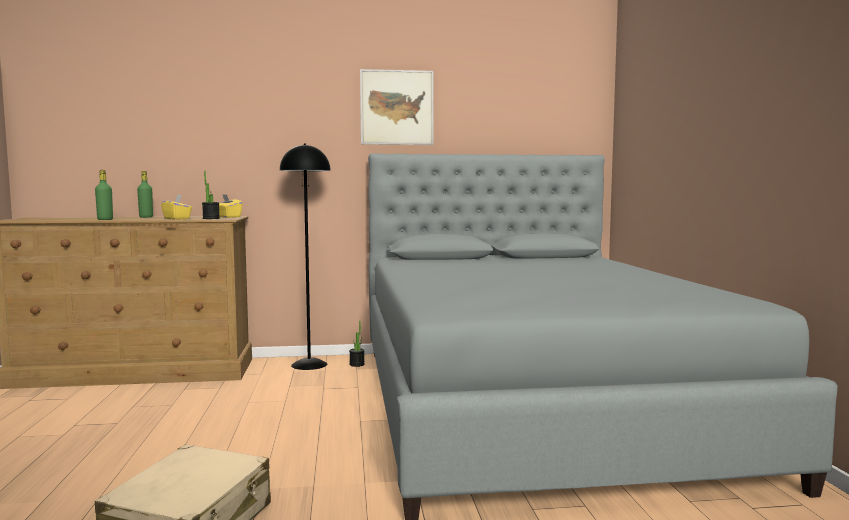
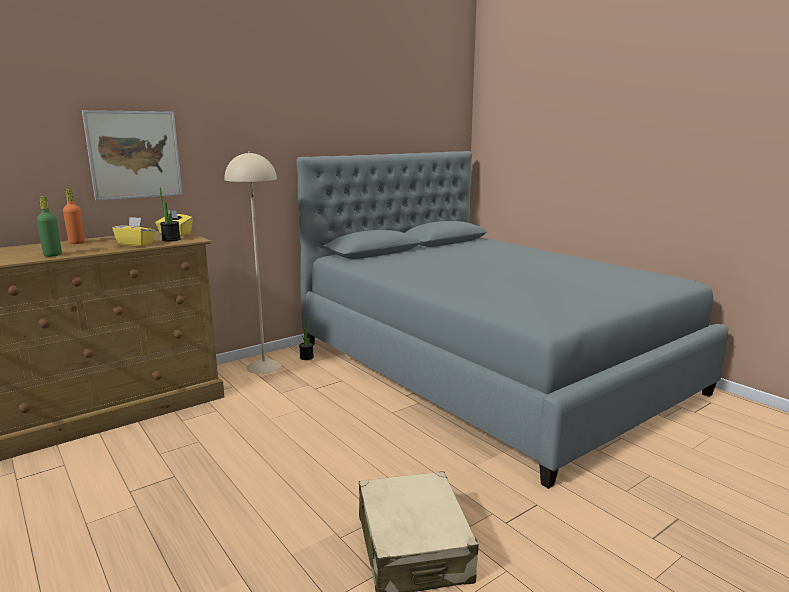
camera: 30 degrees left, 10 degrees up
green bottle [137,171,153,218] -> orange bottle [63,189,85,244]
black floor lamp [280,144,331,370] -> beige floor lamp [225,152,282,374]
picture [360,69,434,145] -> picture moved to [82,110,183,201]

